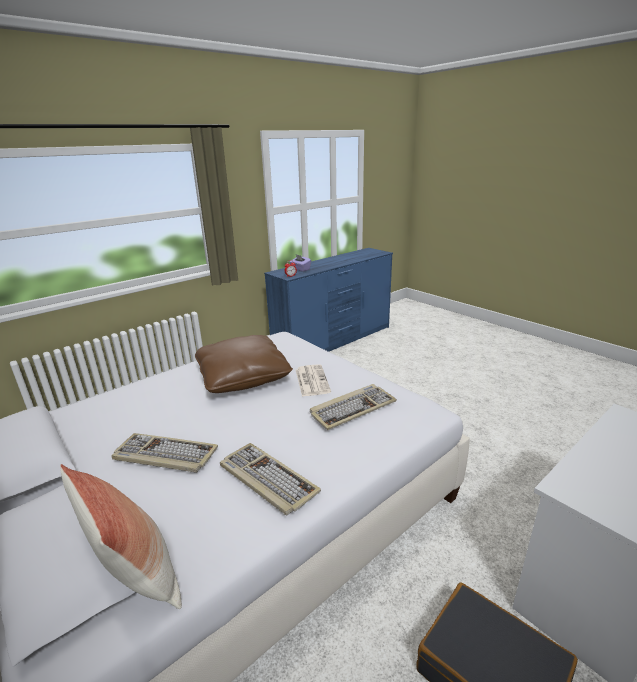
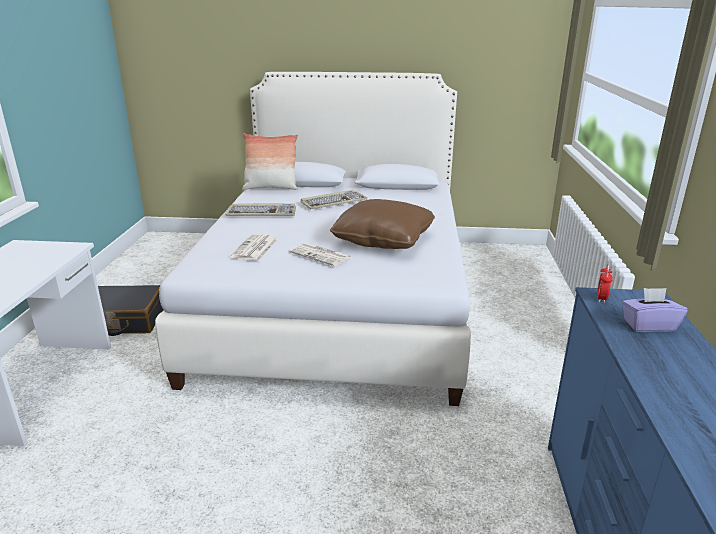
camera: 135 degrees right, 0 degrees up
keyboard [310,384,397,430] -> newspaper [230,234,279,261]

